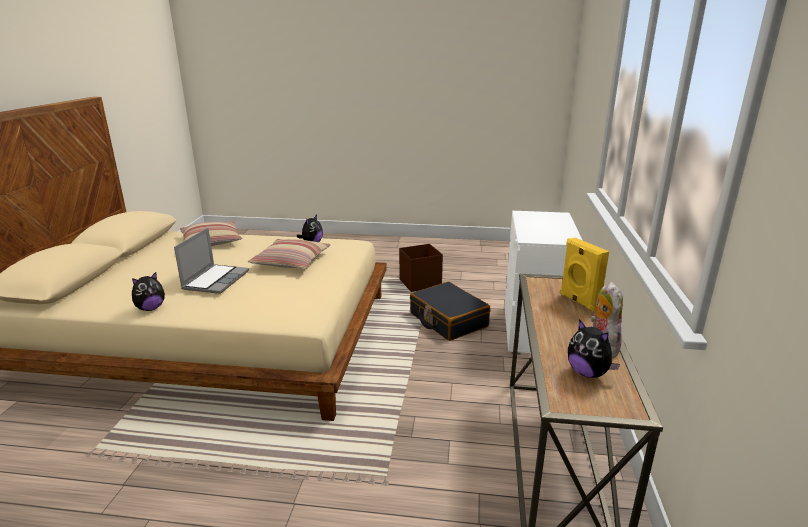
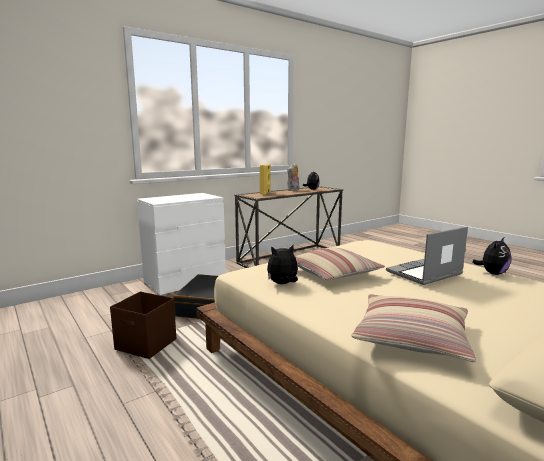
camera: 135 degrees left, 10 degrees down
plush toy [132,272,165,311] -> plush toy turned 135 degrees clockwise [473,238,511,275]

